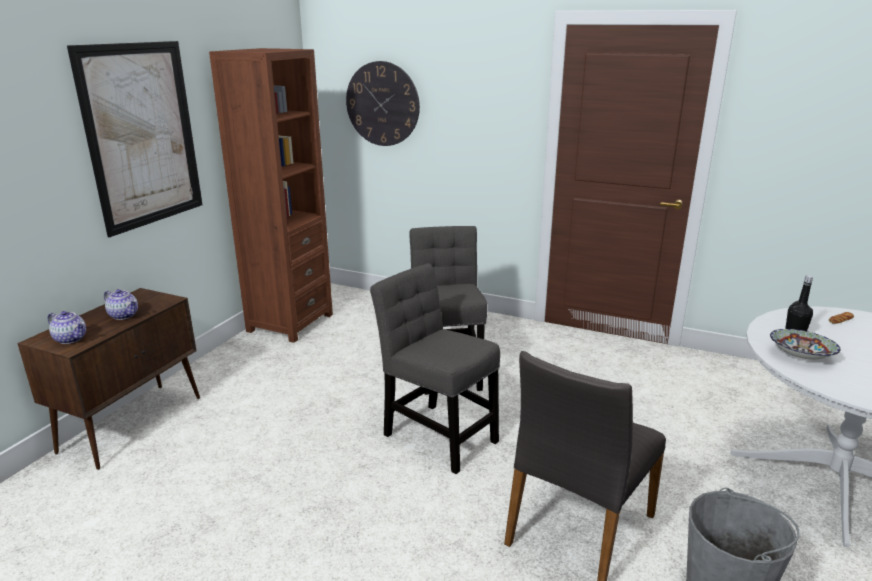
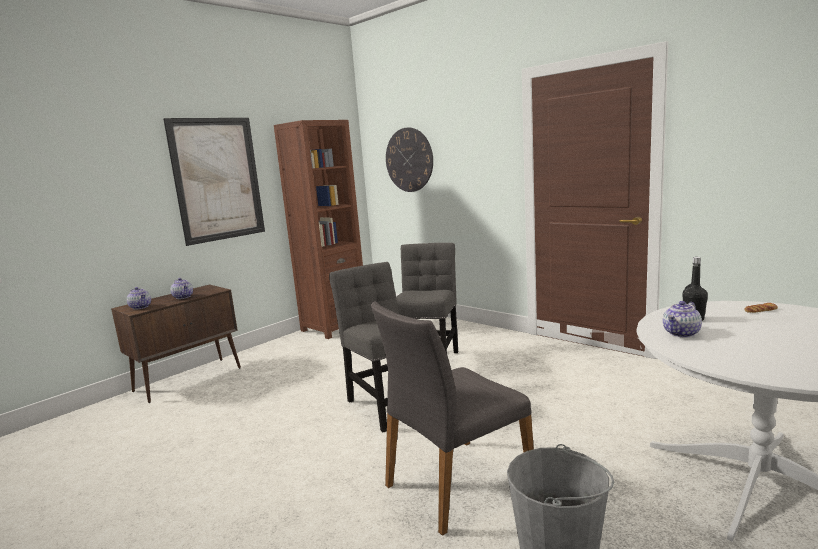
camera: 20 degrees right, 10 degrees down
bowl [770,329,841,359] -> teapot [663,301,702,338]

